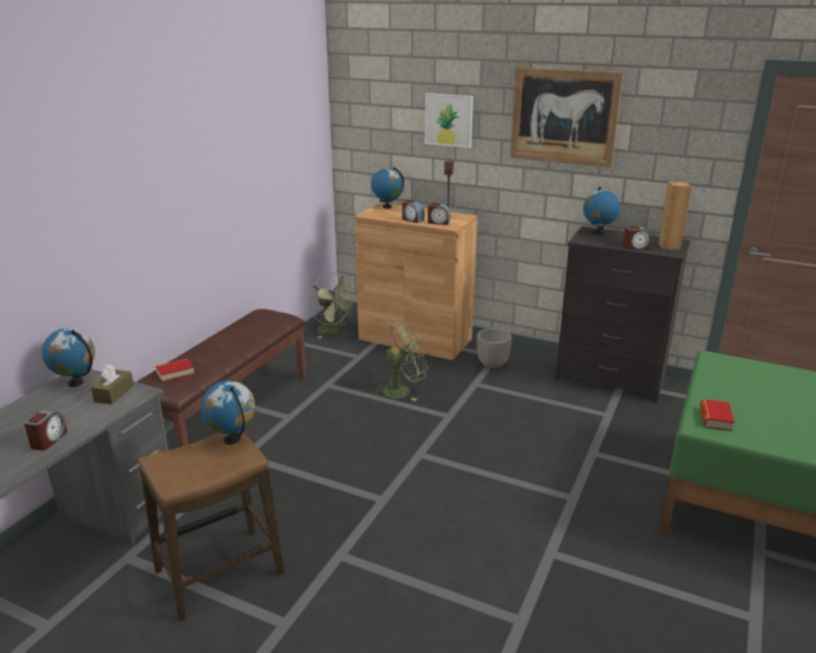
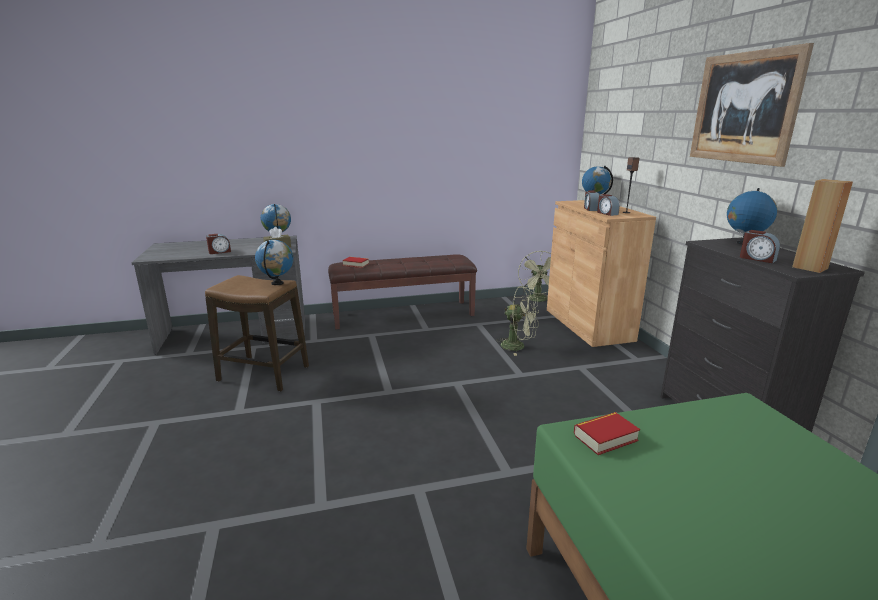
camera: 50 degrees right, 5 degrees down
picture [425,93,473,148] -> none
planter [477,328,512,369] -> none

